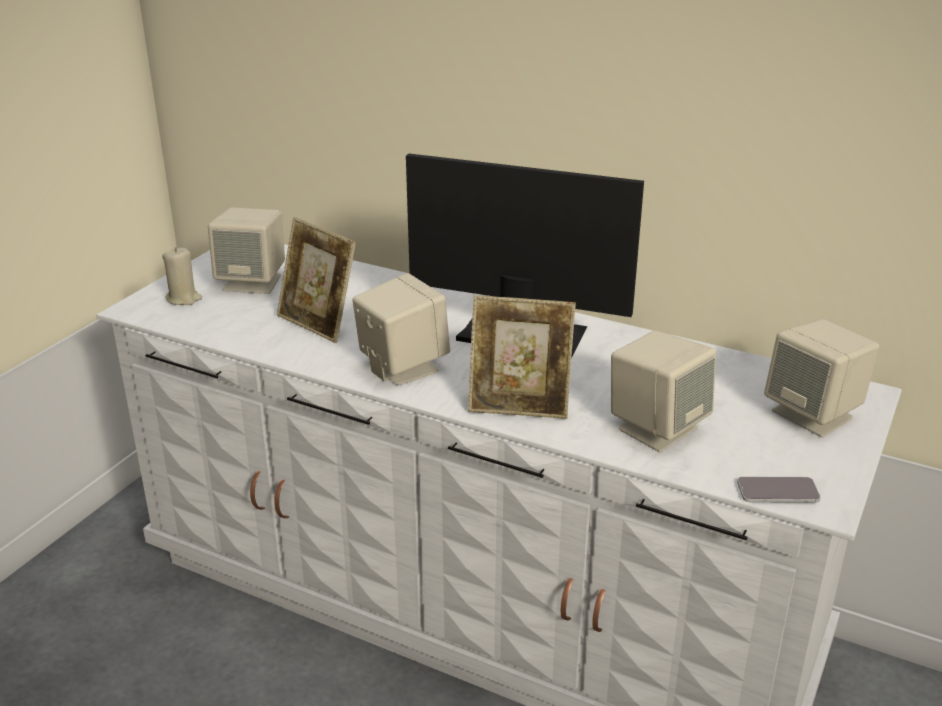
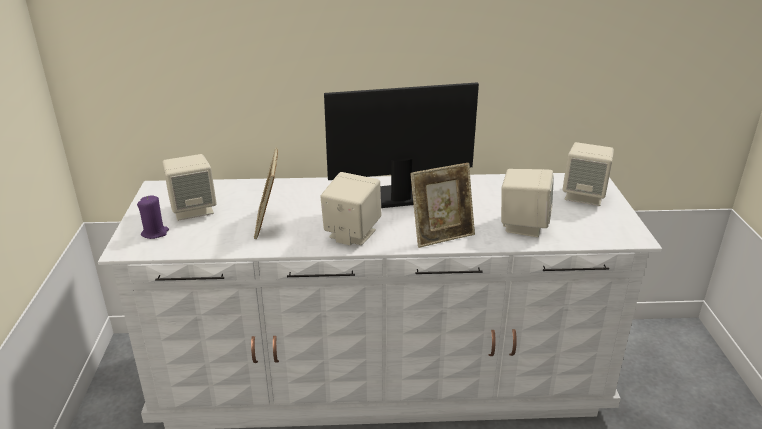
camera: 30 degrees left, 0 degrees up
beige candle [162,247,202,305] -> purple candle [137,195,169,239]
picture frame [277,217,356,343] -> picture frame turned 75 degrees clockwise [254,148,278,239]
phone [737,477,820,503] -> none

